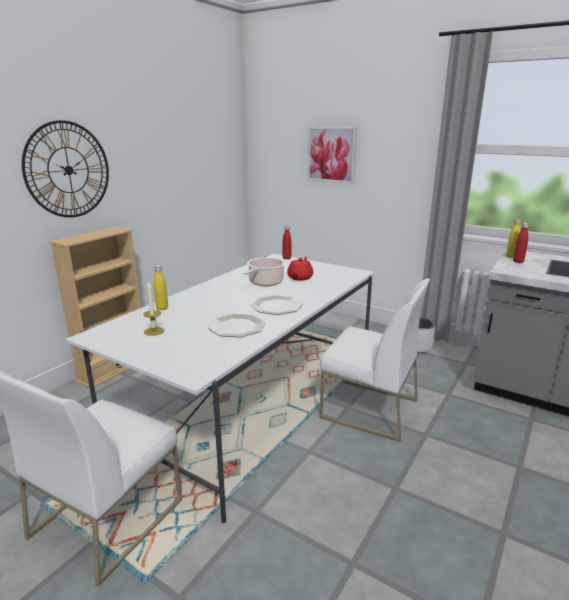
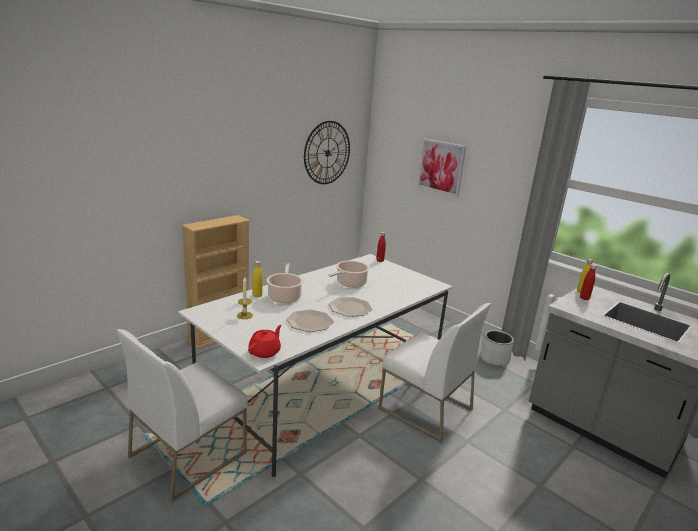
camera: 10 degrees right, 0 degrees up
wall clock [22,120,109,218] -> wall clock moved to [304,121,350,184]
red teapot [287,257,313,281] -> red teapot moved to [248,325,282,358]
none -> cooking pot [267,263,303,303]

